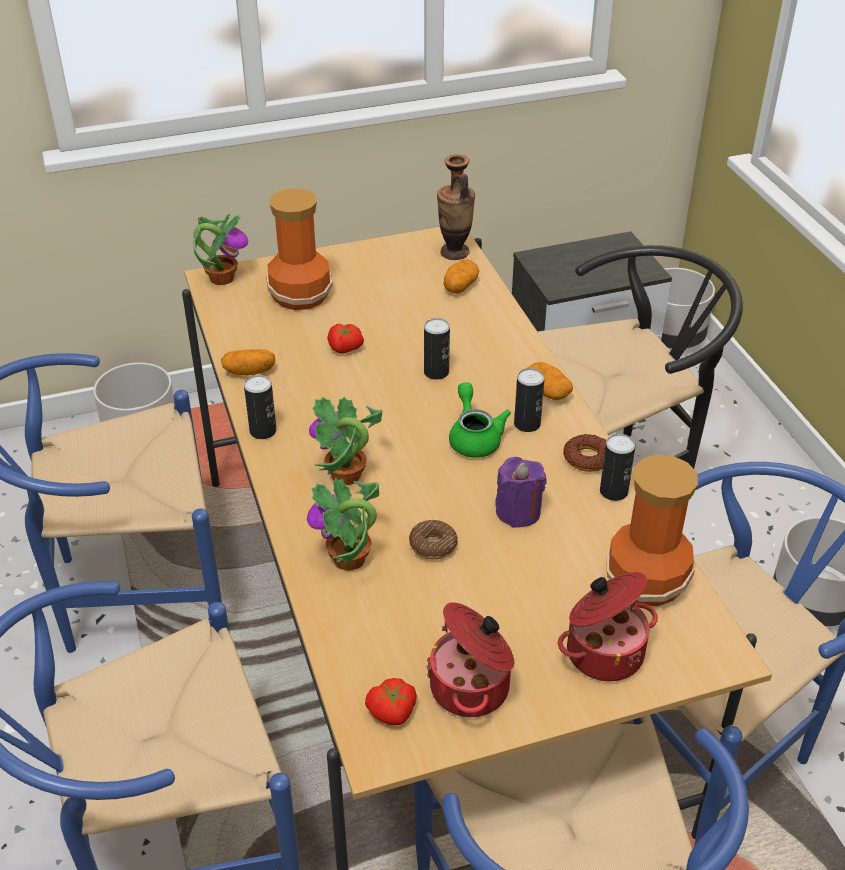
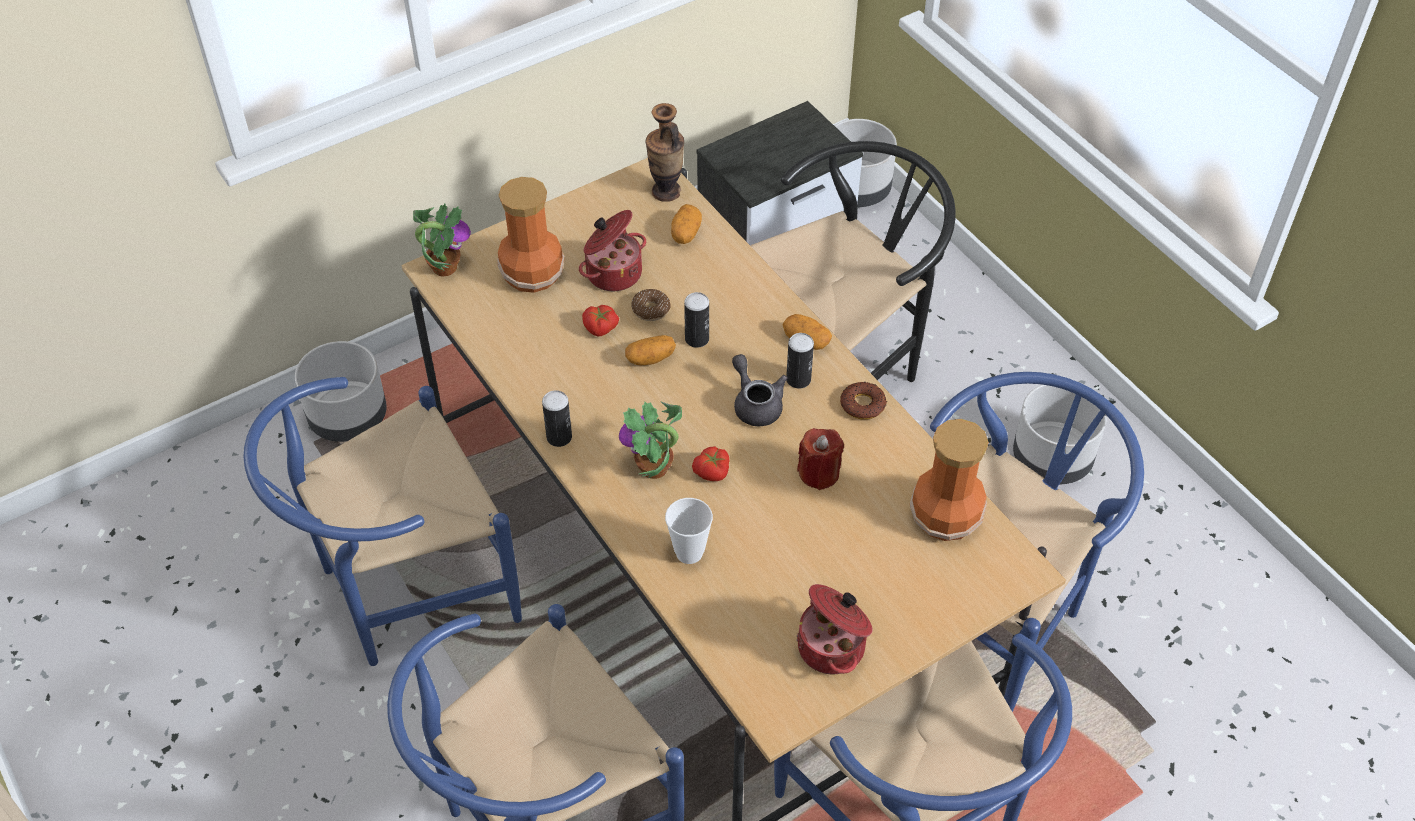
camera: 15 degrees left, 10 degrees up
potato [221,349,275,376] -> potato moved to [625,335,676,365]
potted plant [307,477,379,571] -> cup [665,498,713,564]
tomato [365,678,417,725] -> tomato moved to [692,446,730,481]
donut [409,520,458,560] -> donut moved to [631,289,671,321]
green teapot [449,382,511,458] -> grey teapot [732,354,788,426]
purple candle [495,457,547,528] -> red candle [797,428,844,490]
cooking pot [558,572,658,681] -> cooking pot moved to [579,210,646,291]
can [600,434,636,501] -> none

